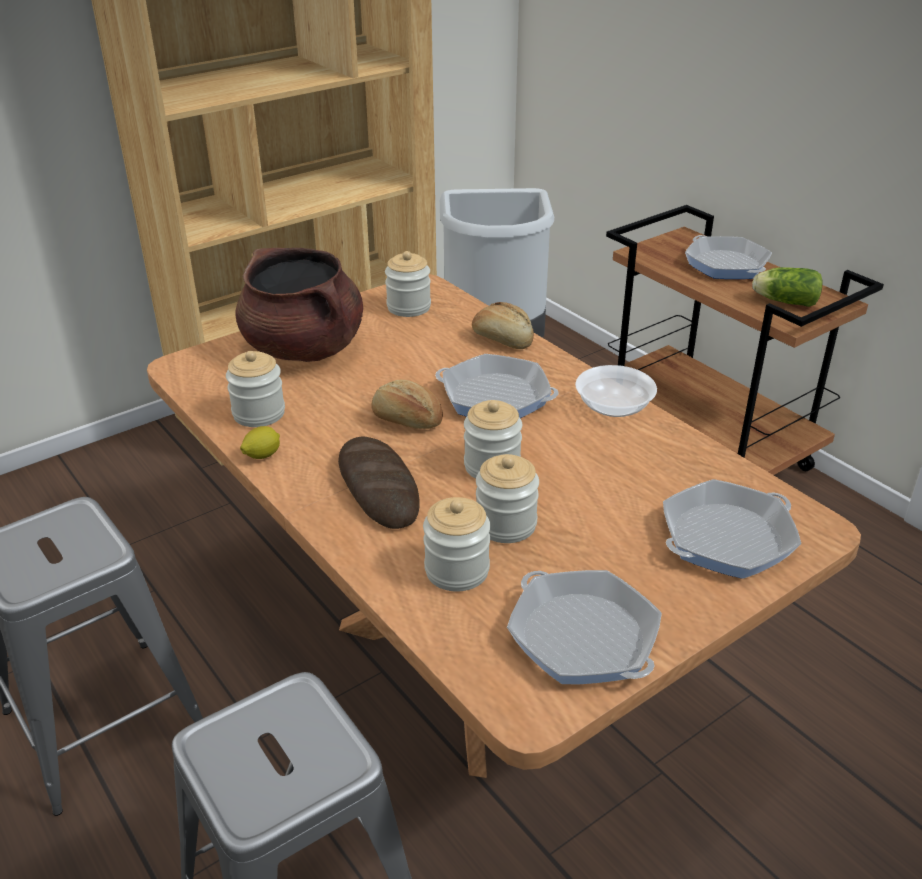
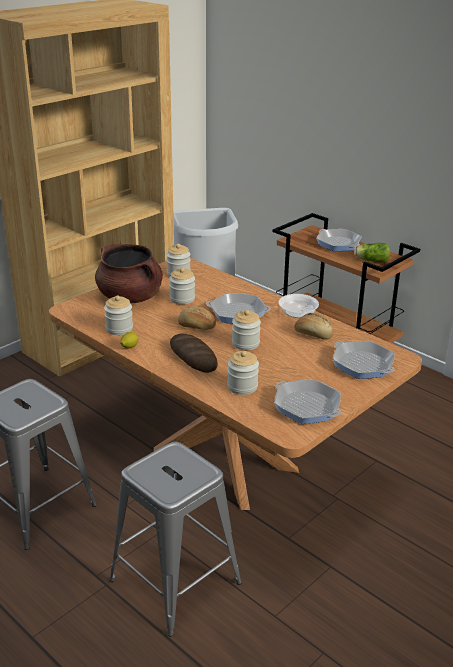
camera: 10 degrees left, 5 degrees down
bread [472,302,534,349] -> bread moved to [294,313,333,340]
jar [476,454,539,543] -> jar moved to [169,267,195,305]
frying pan [663,479,801,579] -> frying pan turned 90 degrees counterclockwise [333,341,395,379]

